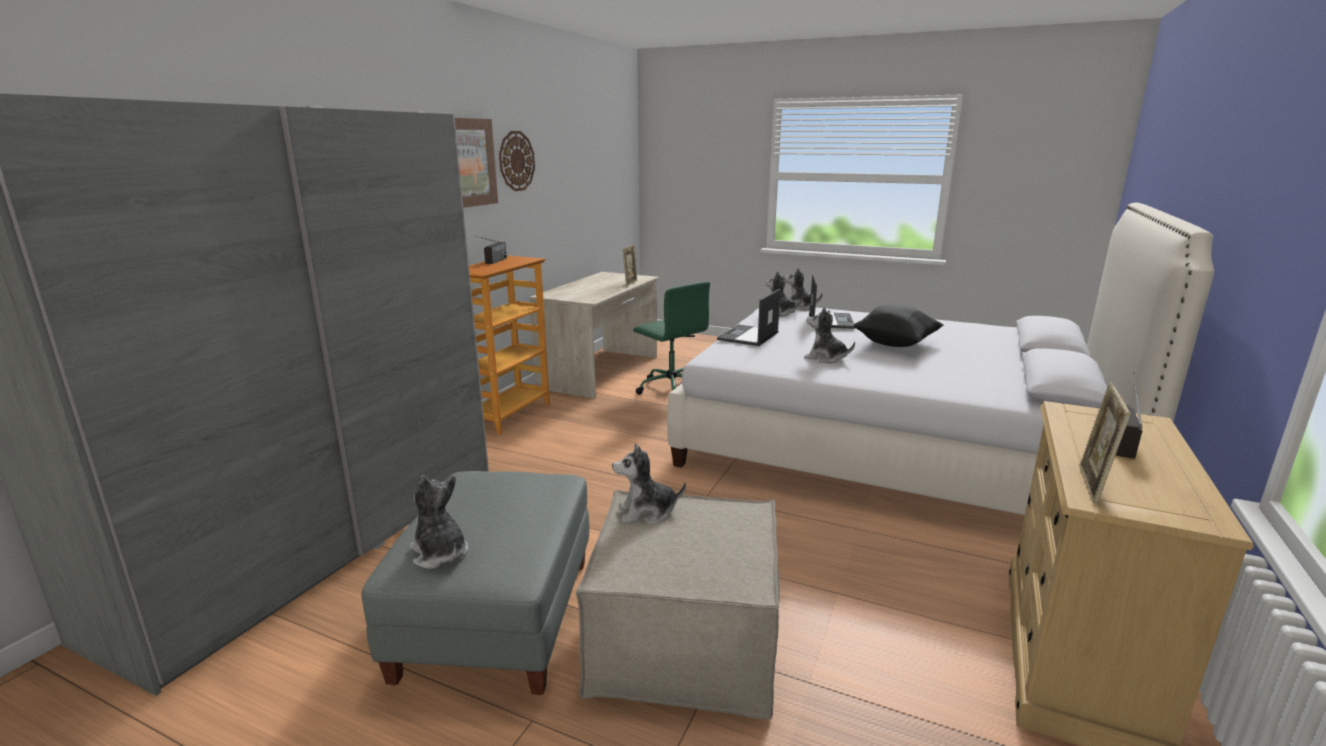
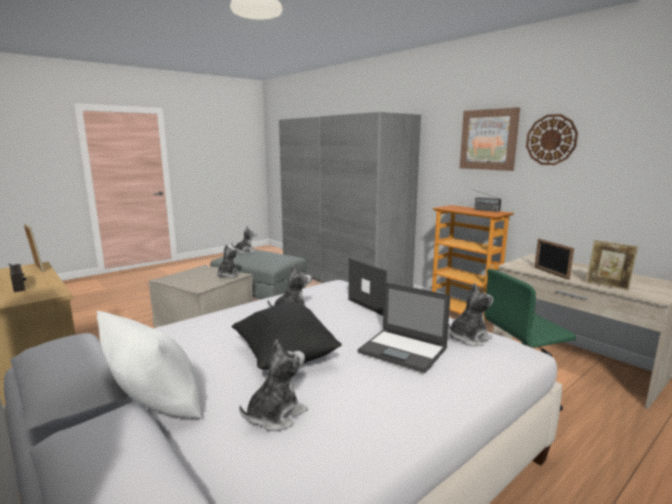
camera: 115 degrees right, 5 degrees down
plush toy [784,268,823,310] -> plush toy moved to [239,339,308,431]
none -> white pillow [97,311,202,419]
none -> picture frame [534,239,574,280]

